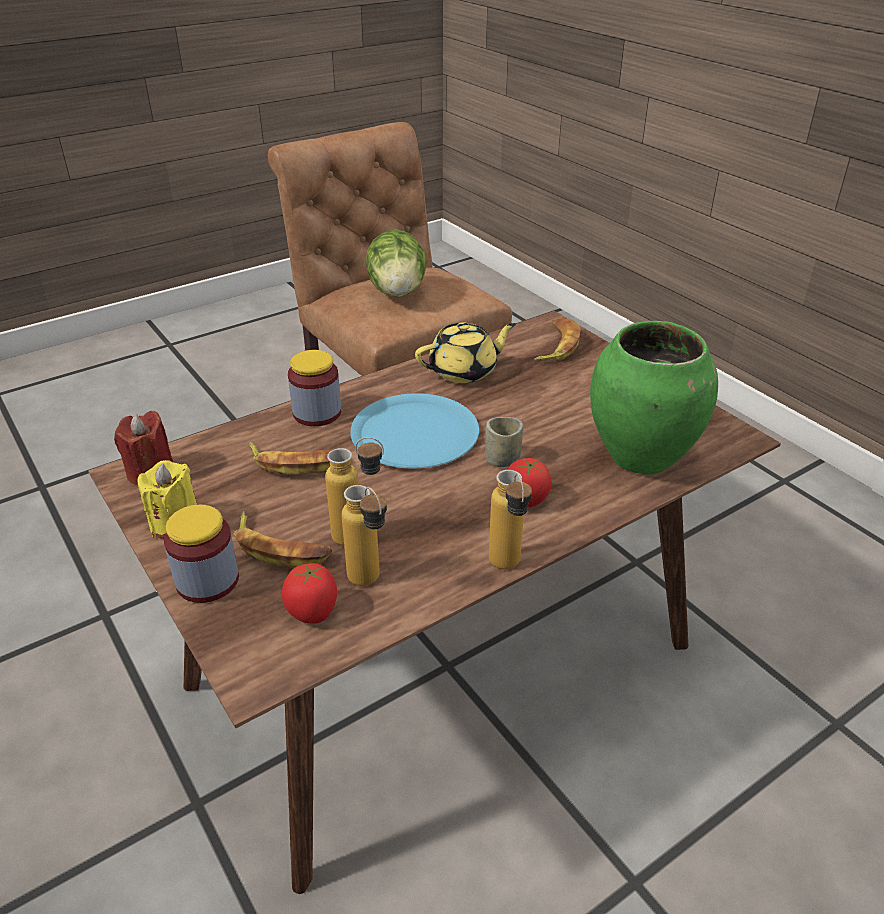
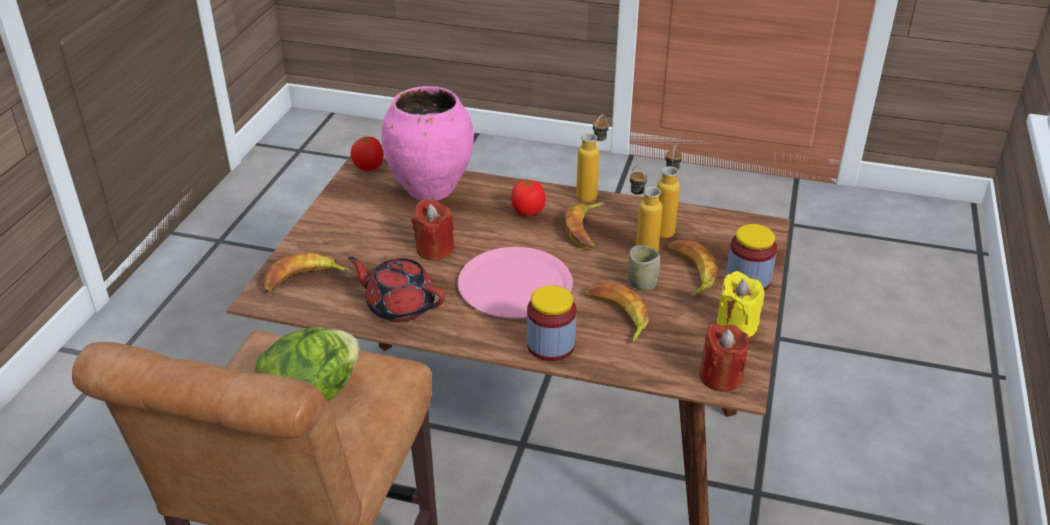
camera: 130 degrees left, 0 degrees up
tomato [282,563,337,624] -> tomato moved to [351,136,384,171]
blue plate [350,393,479,468] -> pink plate [458,247,573,318]
yellow teapot [415,322,516,383] -> red teapot [348,257,445,322]
cup [485,417,523,467] -> cup moved to [628,245,660,291]
green vase [590,321,718,475] -> pink vase [381,86,474,201]
none -> red candle [412,199,455,260]
none -> banana [566,202,605,249]

